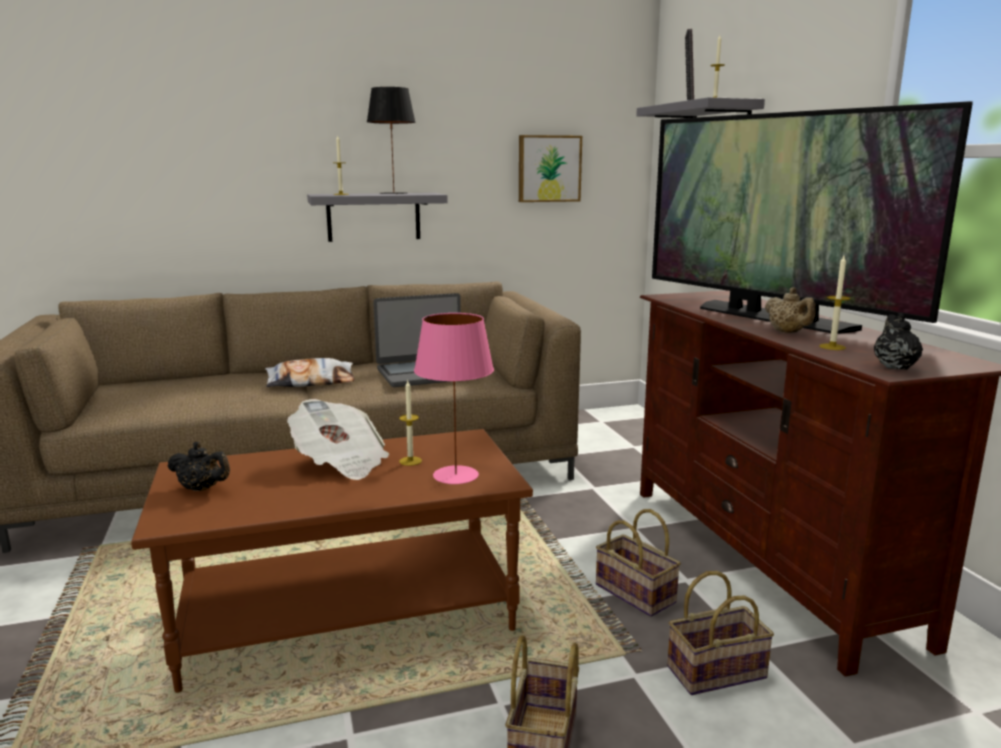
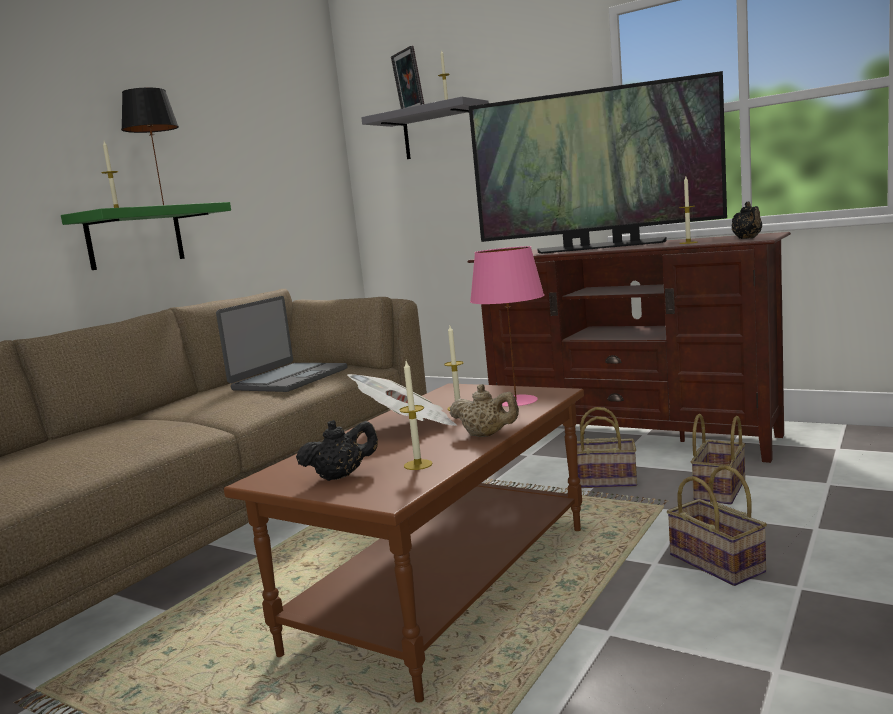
camera: 40 degrees left, 5 degrees down
pillow [265,358,355,387] -> none
grey shelf [307,193,448,242] -> green shelf [61,202,231,270]
picture [519,135,582,202] -> none
beige teapot [765,287,816,333] -> beige teapot moved to [450,384,519,437]
black teapot [874,313,923,370] -> black teapot turned 150 degrees counterclockwise [732,202,762,239]
none -> candle [400,361,433,470]

